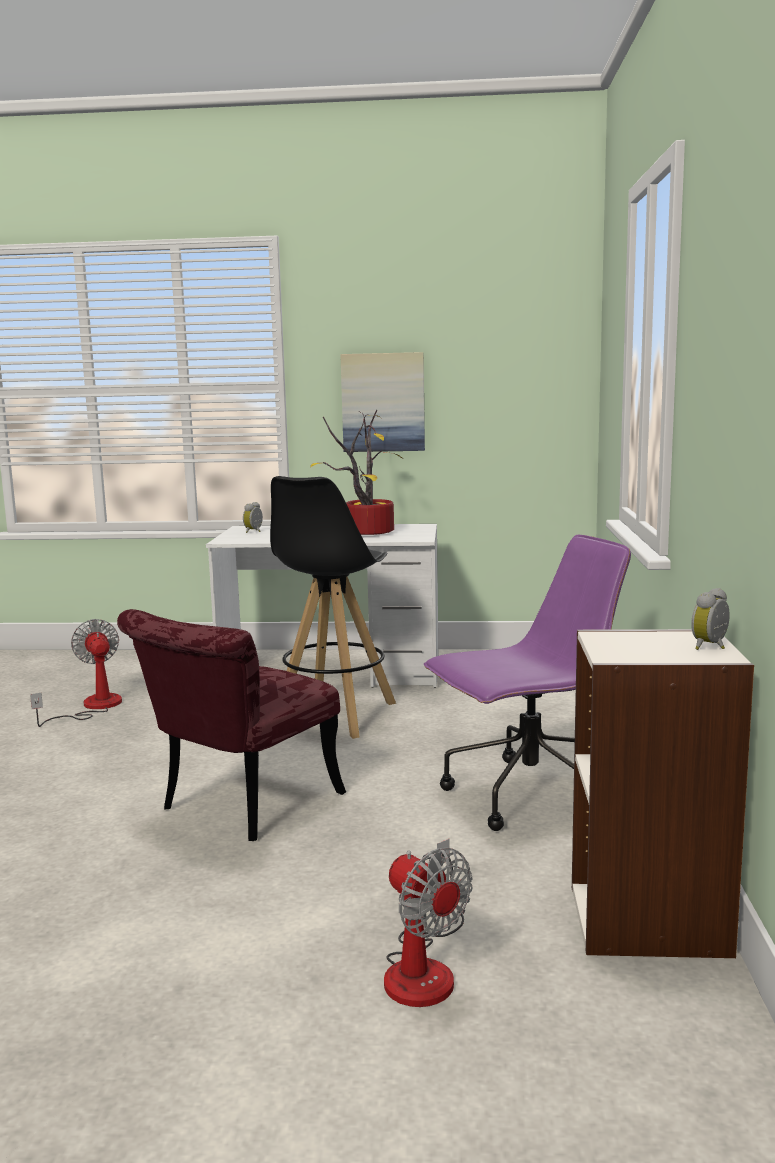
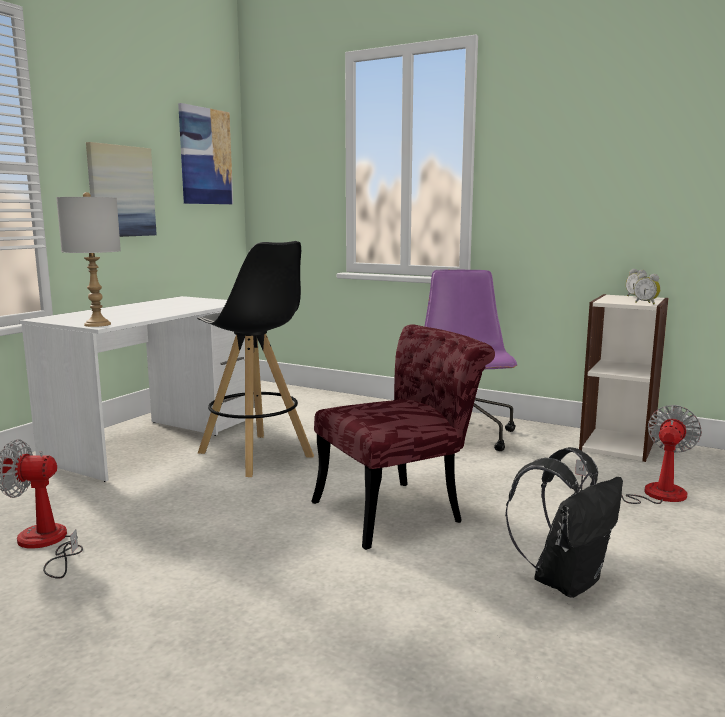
camera: 65 degrees left, 0 degrees up
red chair [117,609,346,841] -> red chair turned 90 degrees counterclockwise [311,325,495,550]
alarm clock [243,502,263,533] -> alarm clock moved to [634,273,660,305]
potted plant [310,410,402,535] -> none
fan [384,839,473,1007] -> fan turned 45 degrees counterclockwise [575,405,702,504]
none -> grey table lamp [56,192,121,327]
none -> picture [178,103,233,204]
none -> black backpack [505,447,623,598]

